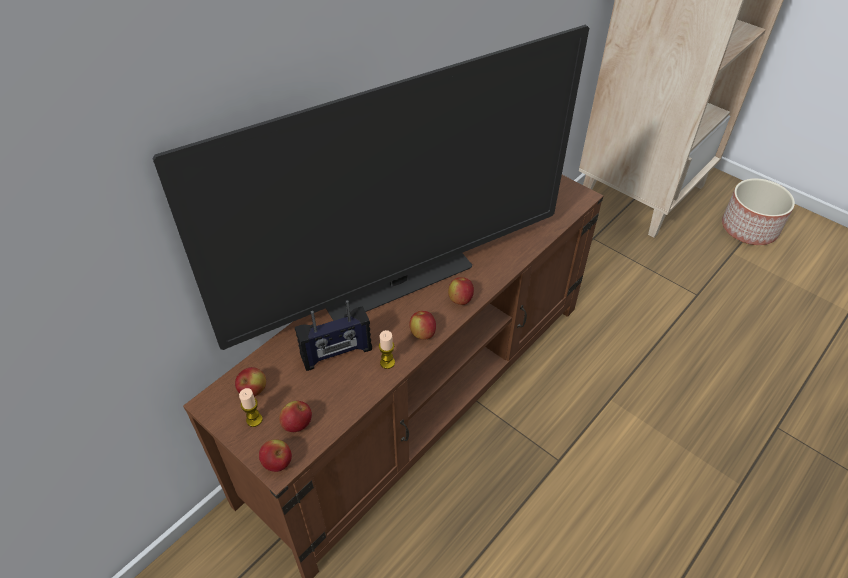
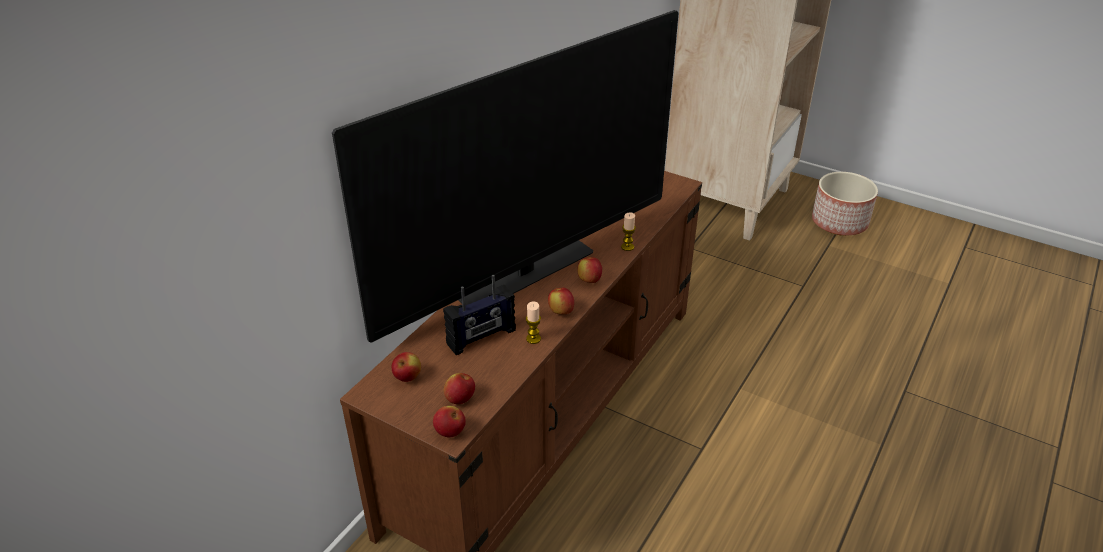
camera: 10 degrees left, 10 degrees down
candle [239,388,263,427] -> candle moved to [621,212,636,251]

